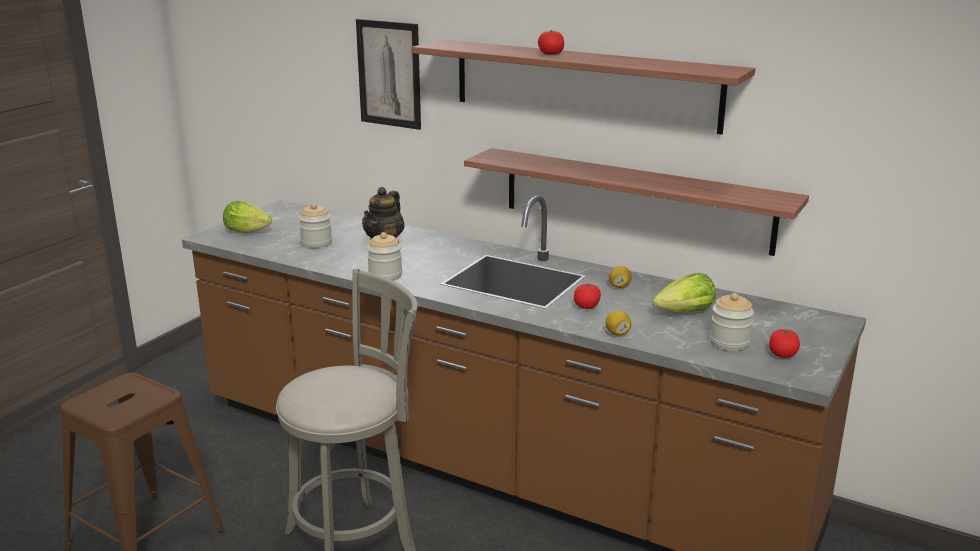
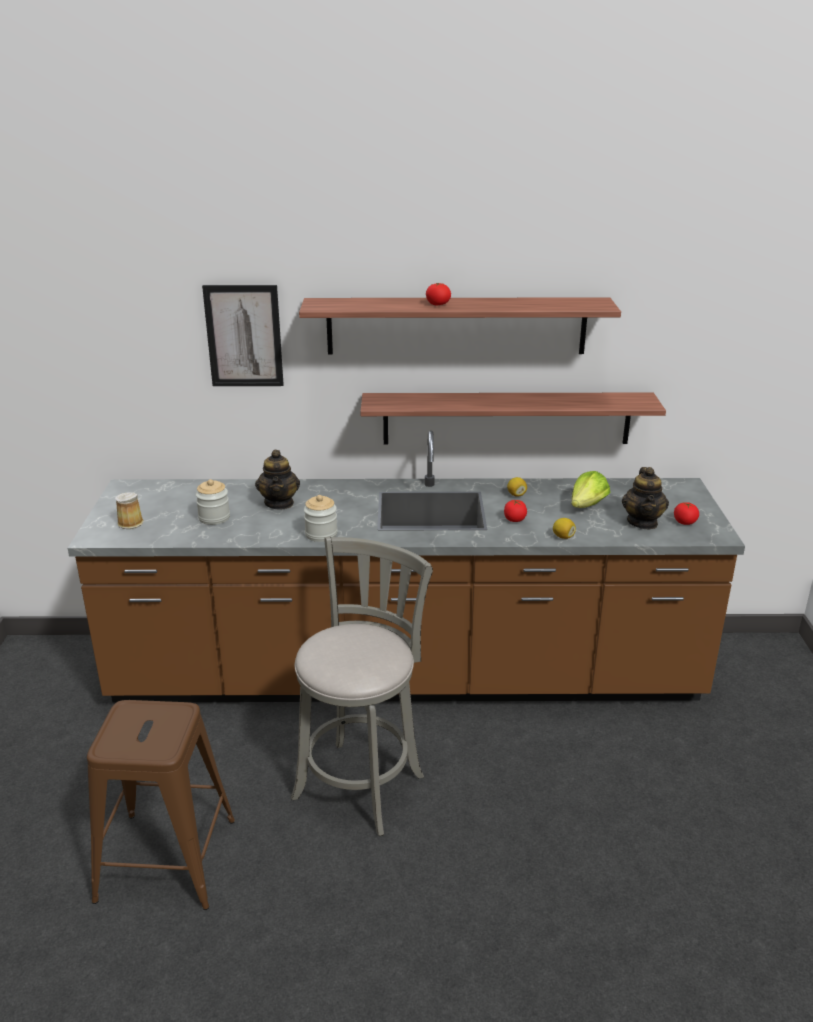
camera: 30 degrees left, 5 degrees up
lettuce [223,201,272,233] -> mug [115,492,144,529]
jar [710,293,754,351] -> teapot [622,467,669,529]

